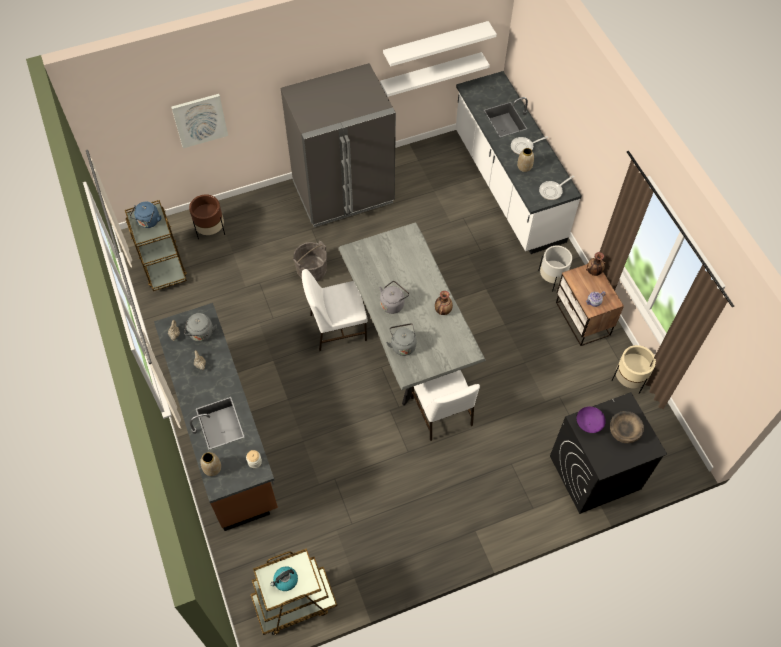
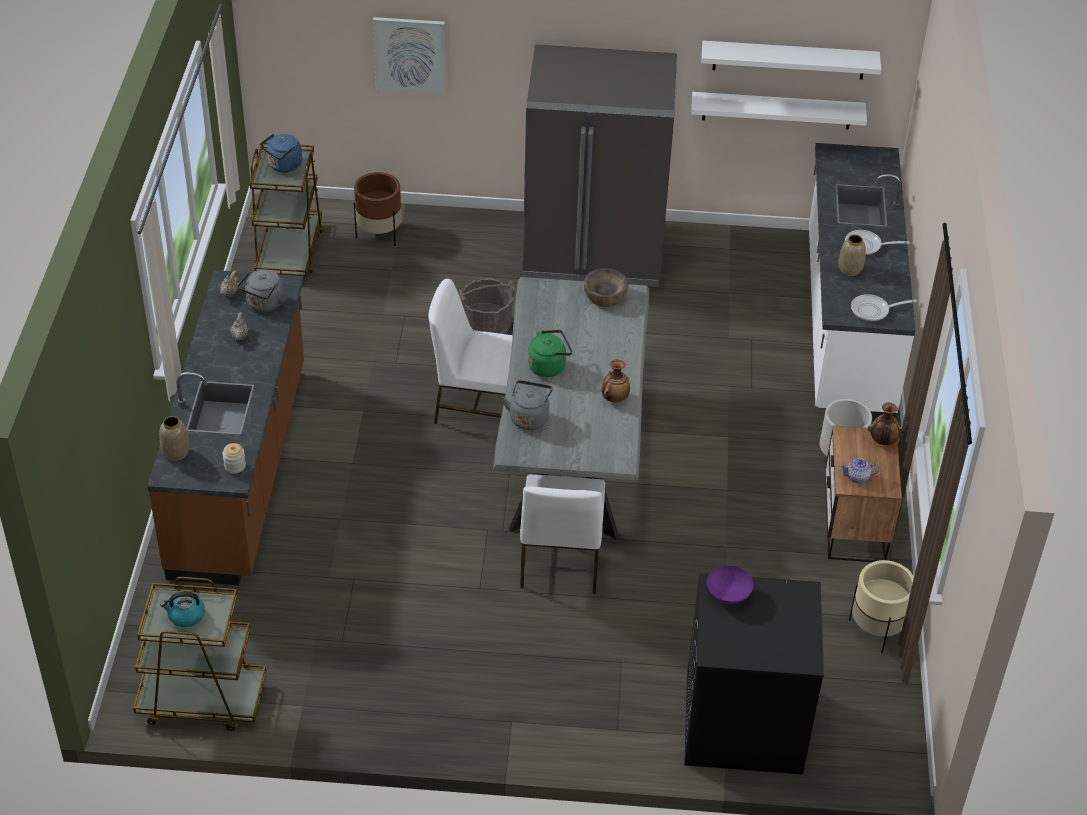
camera: 25 degrees right, 15 degrees down
grey kettle [379,281,409,314] -> green kettle [528,330,572,377]
brown bowl [610,411,644,444] -> brown bowl moved to [584,268,628,307]

